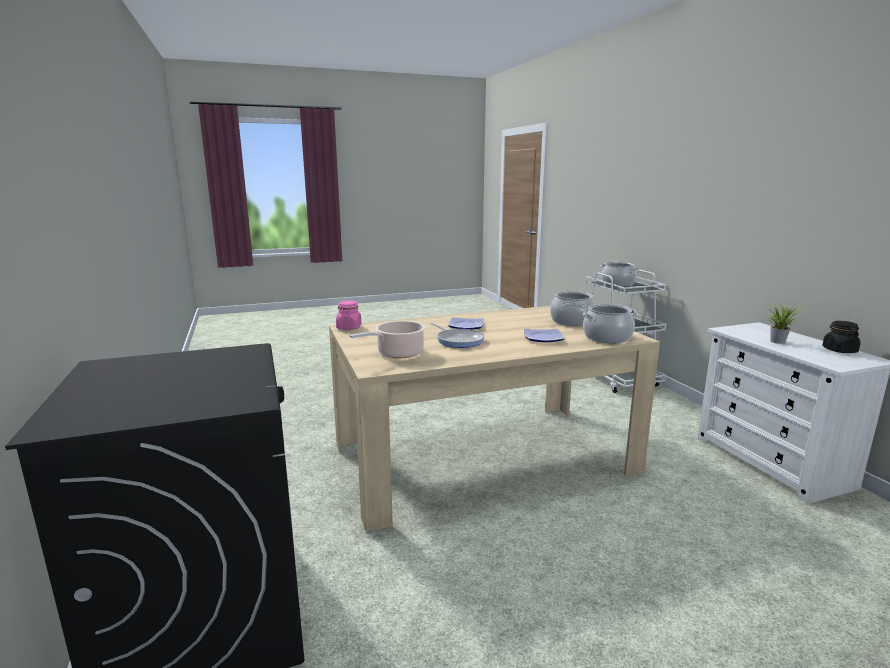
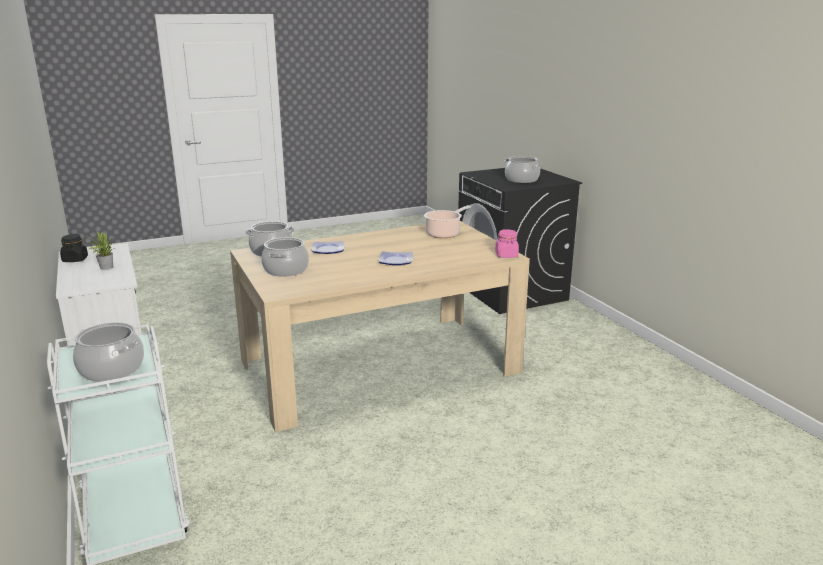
camera: 175 degrees right, 5 degrees up
frying pan [431,323,485,348] -> none
none -> cooking pot [504,156,542,183]

